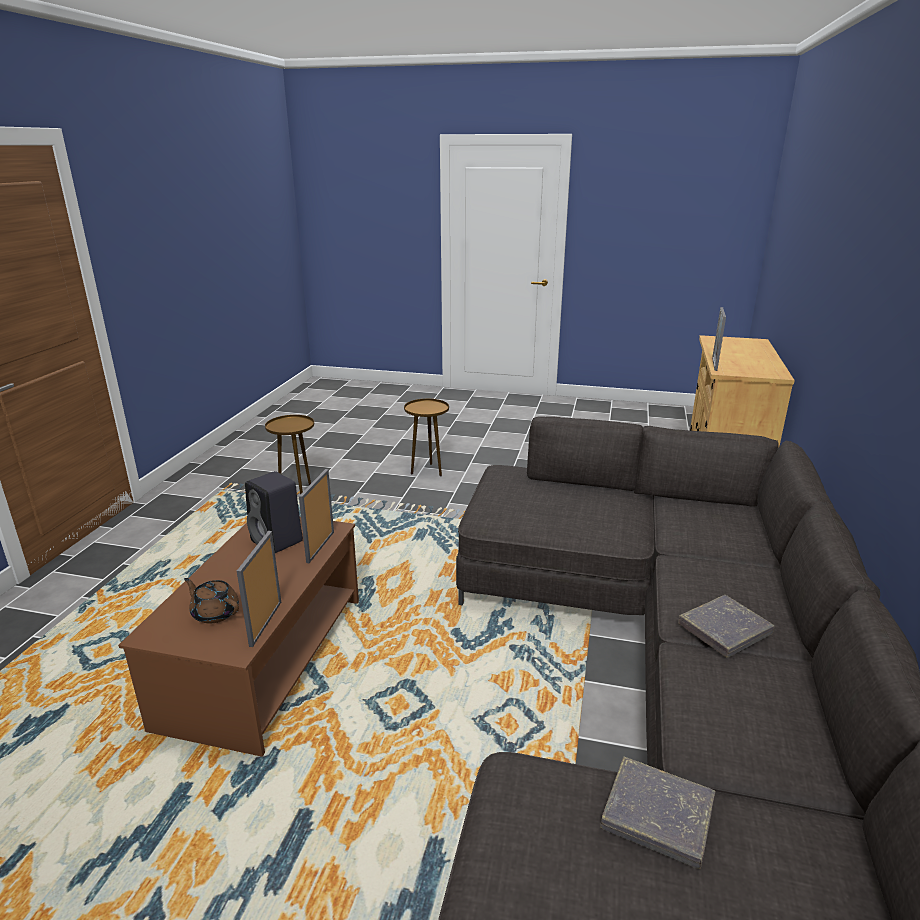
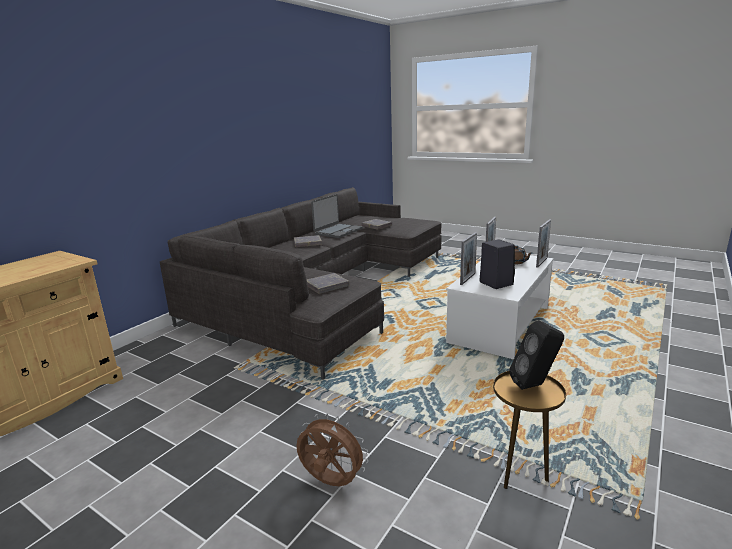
camera: 160 degrees left, 5 degrees down
brown coffee table [118,517,359,757] -> white coffee table [446,255,554,359]
brown side table [404,399,449,476] -> brown fan [296,413,368,486]
picture frame [712,307,726,371] -> picture frame moved to [536,220,551,268]
none -> grey book [307,273,350,294]
none -> laptop [311,194,363,238]
none -> black speaker [509,320,564,390]

